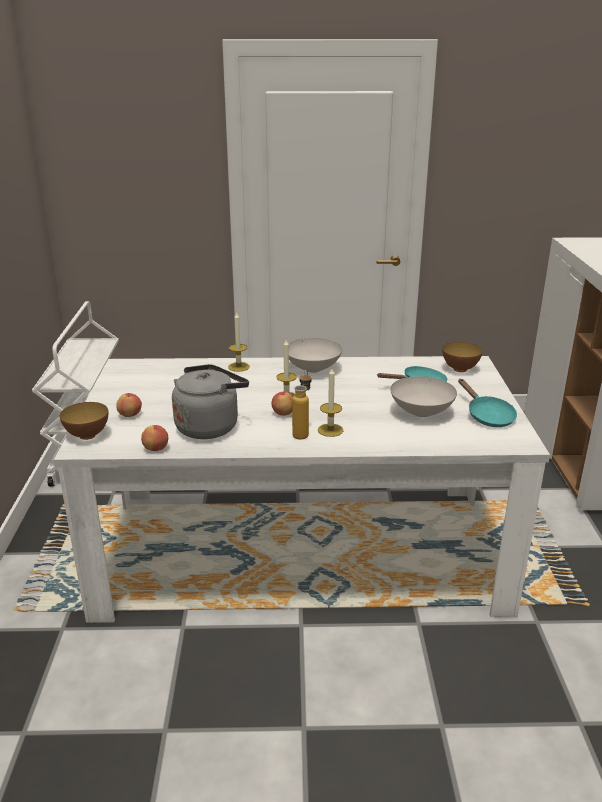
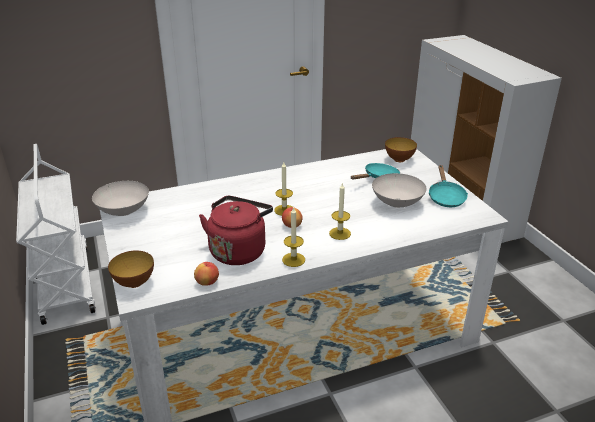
camera: 20 degrees left, 5 degrees up
apple [116,393,142,417] -> none
grey kettle [172,364,249,439] -> red kettle [199,196,273,265]
candle [228,312,250,372] -> candle moved to [282,207,305,267]
white bowl [288,338,343,373] -> white bowl moved to [92,181,149,216]
bottle [292,370,311,440] -> none
turquoise frying pan [458,379,517,427] -> turquoise frying pan turned 45 degrees clockwise [429,165,468,207]

